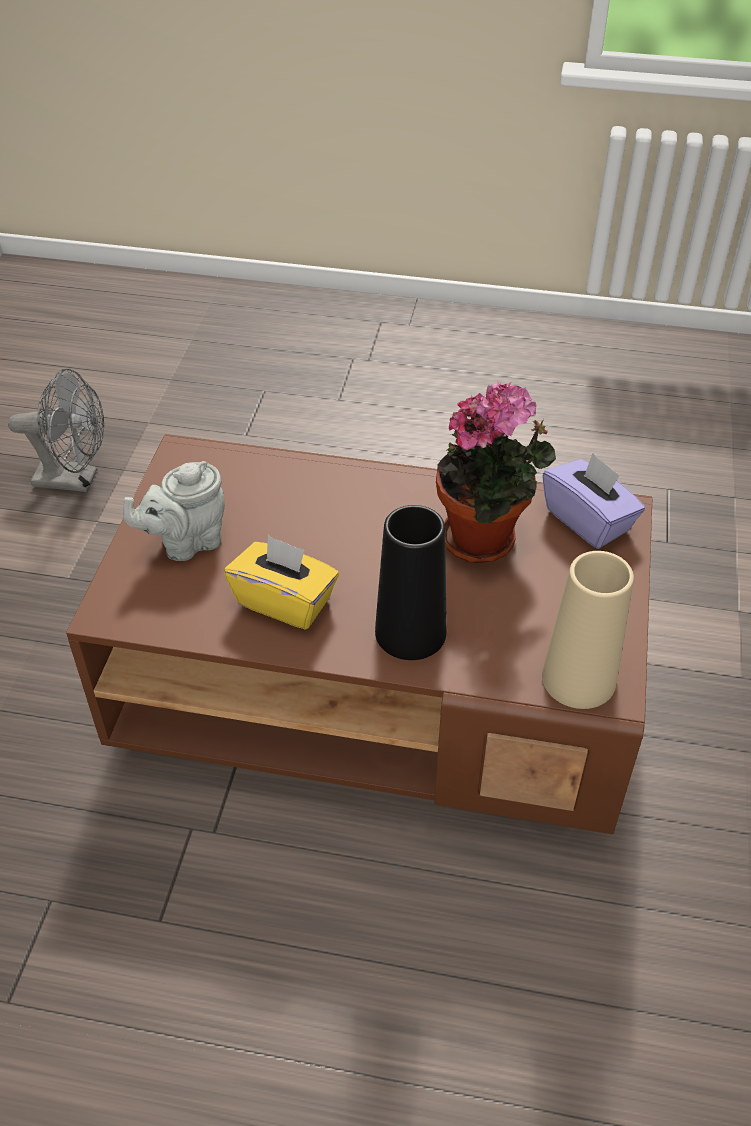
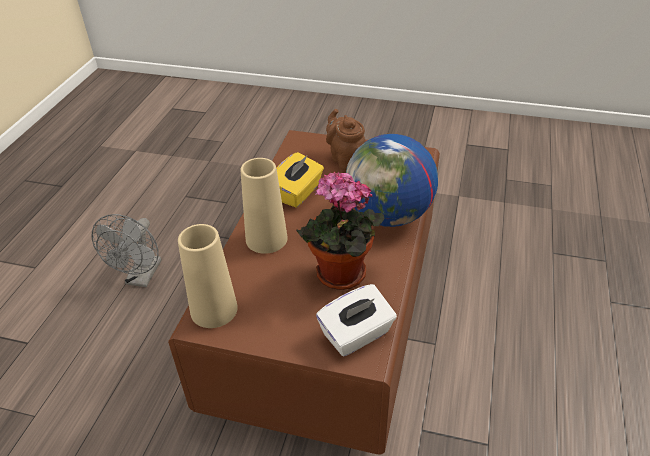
camera: 95 degrees right, 5 degrees down
grey fan [8,368,104,492] -> grey fan moved to [91,214,162,287]
grey teapot [123,461,225,561] -> brown teapot [326,109,365,170]
black vase [375,505,447,660] -> beige vase [241,158,287,254]
purple tissue box [542,453,645,549] -> white tissue box [316,284,397,356]
none -> globe [346,134,438,227]

